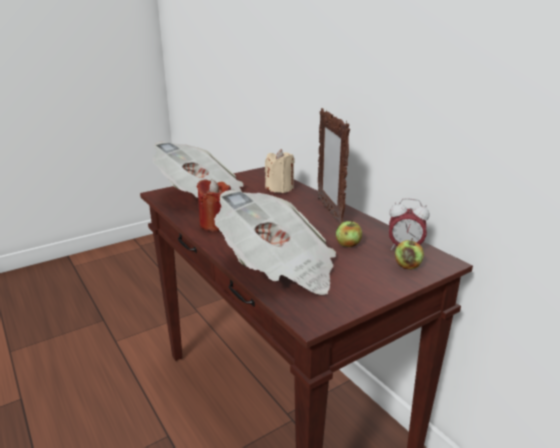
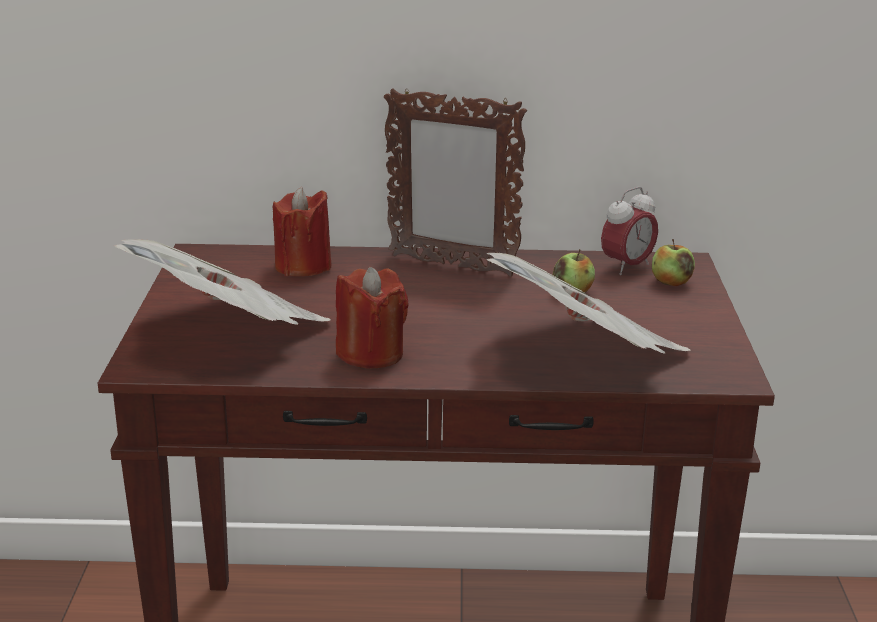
camera: 55 degrees left, 0 degrees up
beige candle [265,149,295,193] -> red candle [272,187,332,276]

